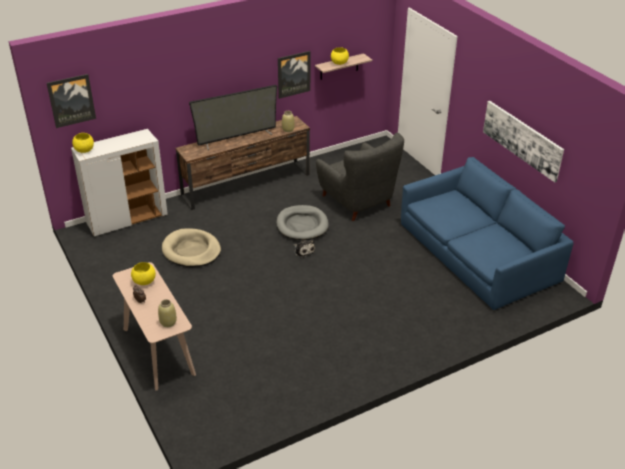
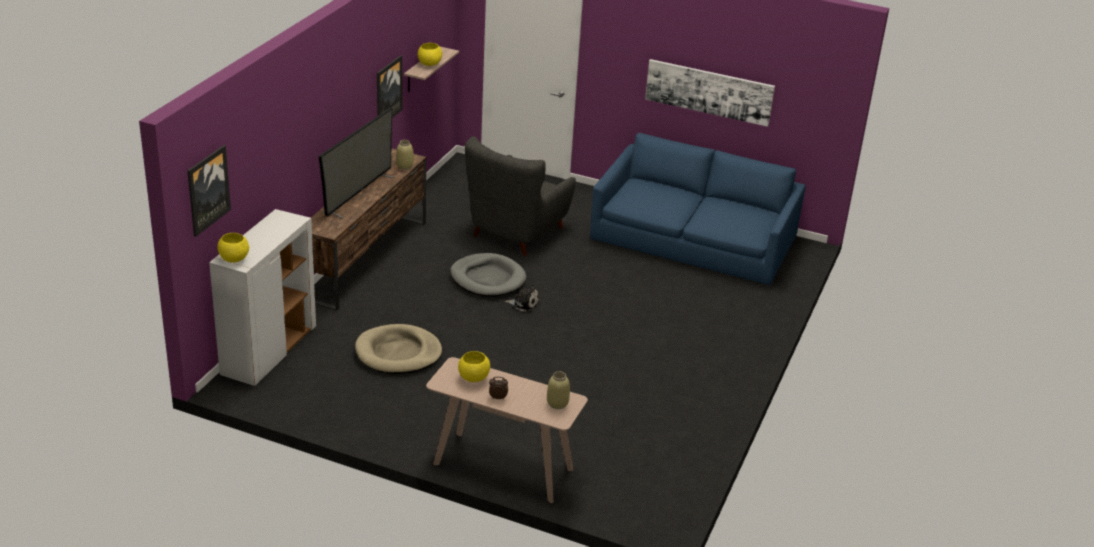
camera: 40 degrees left, 5 degrees down
grey armchair [316,133,404,221] -> grey armchair turned 105 degrees clockwise [465,136,576,256]

